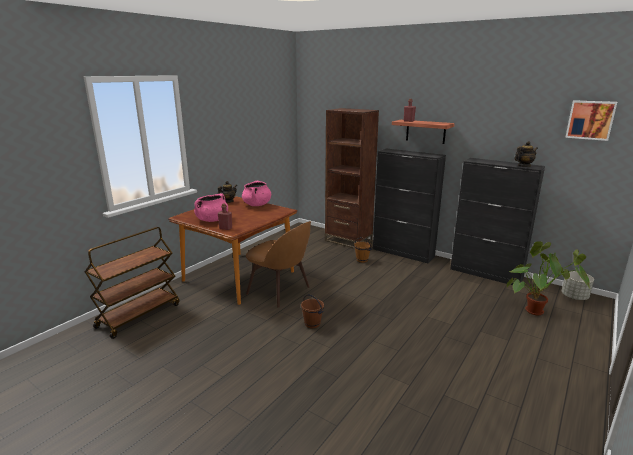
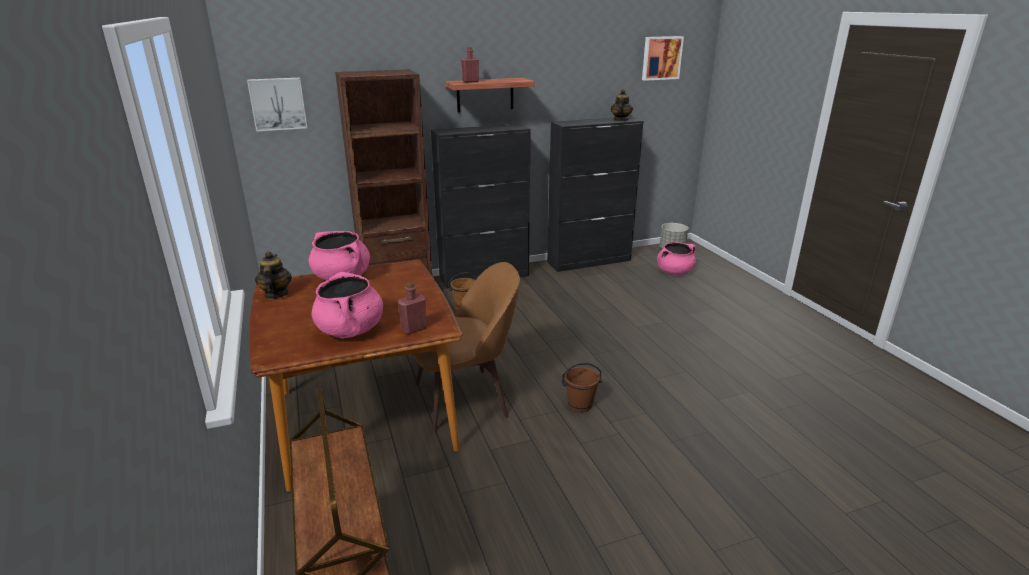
camera: 55 degrees left, 5 degrees up
potted plant [507,241,590,315] -> pink cooking pot [657,242,696,275]
none -> picture [247,78,307,132]

